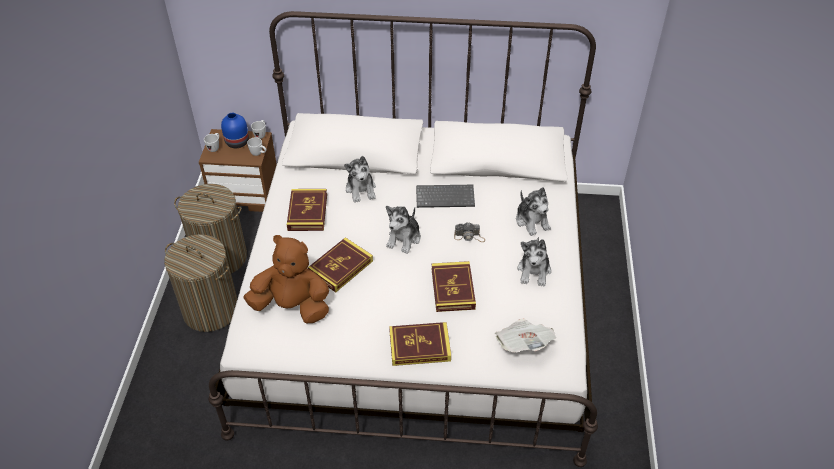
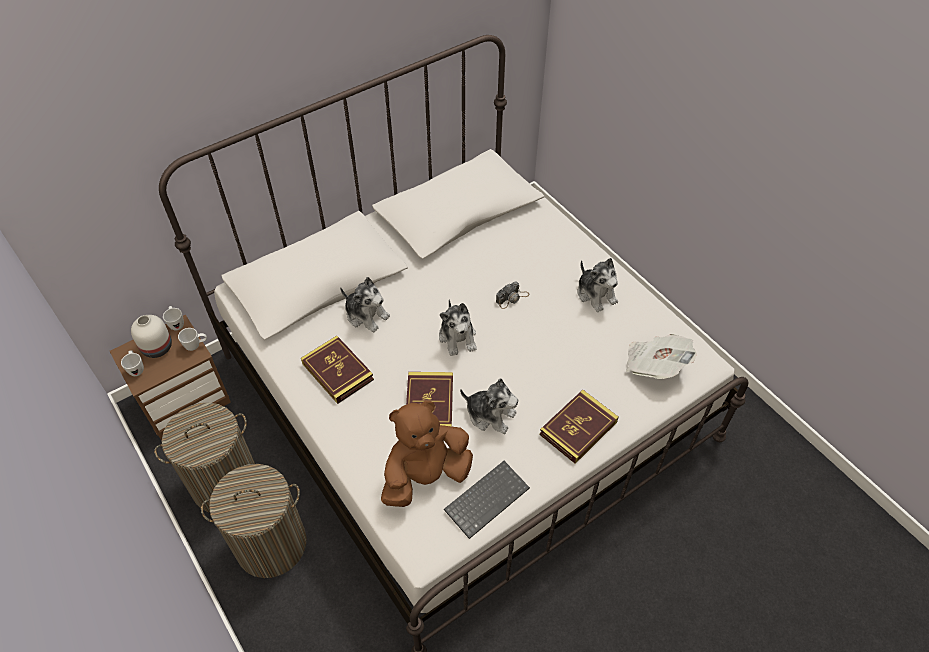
camera: 40 degrees left, 5 degrees up
blue vase [221,113,249,148] -> white vase [131,315,172,358]
keyboard [416,185,475,208] -> keyboard moved to [444,461,530,539]
book [432,261,476,312] -> none
plush toy [516,187,551,236] -> plush toy moved to [460,378,518,434]

